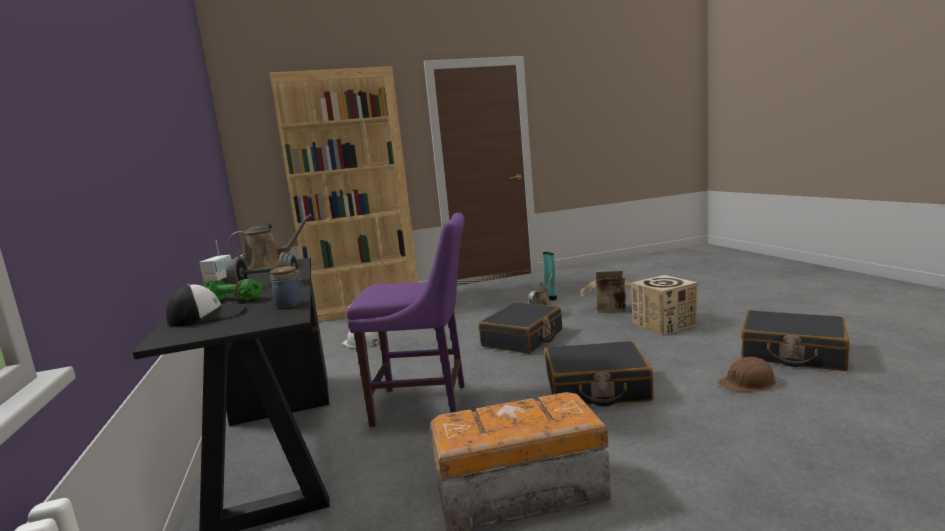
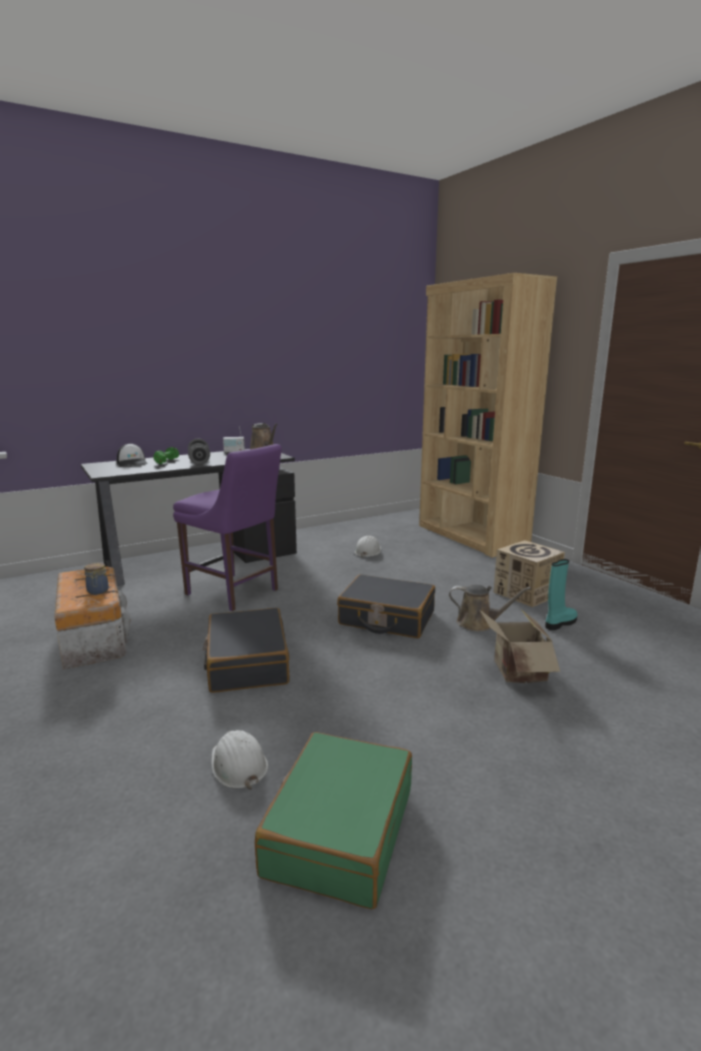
camera: 75 degrees right, 5 degrees up
jar [270,266,304,308] -> jar moved to [84,563,109,595]
purple chair [347,213,465,427] -> purple chair turned 45 degrees counterclockwise [173,444,282,611]
cardboard box [631,275,698,335] -> cardboard box moved to [493,540,565,607]
brown hard hat [718,356,776,392] -> white hard hat [211,730,268,790]
black suitcase [741,310,850,371] -> green suitcase [255,732,412,909]

